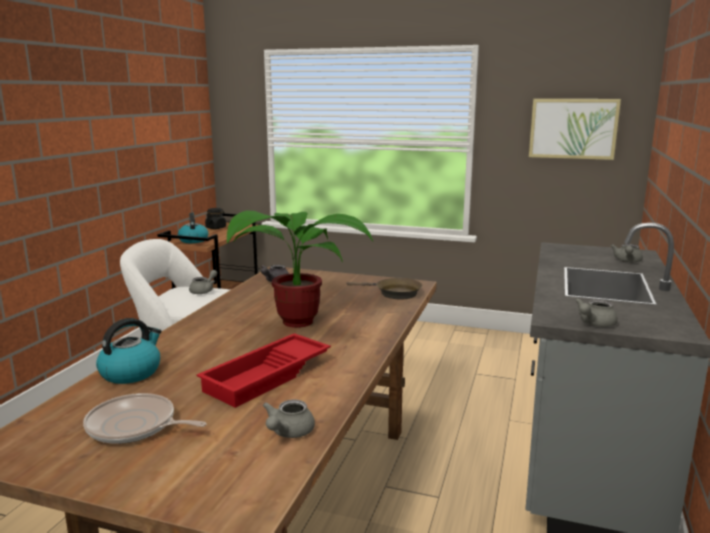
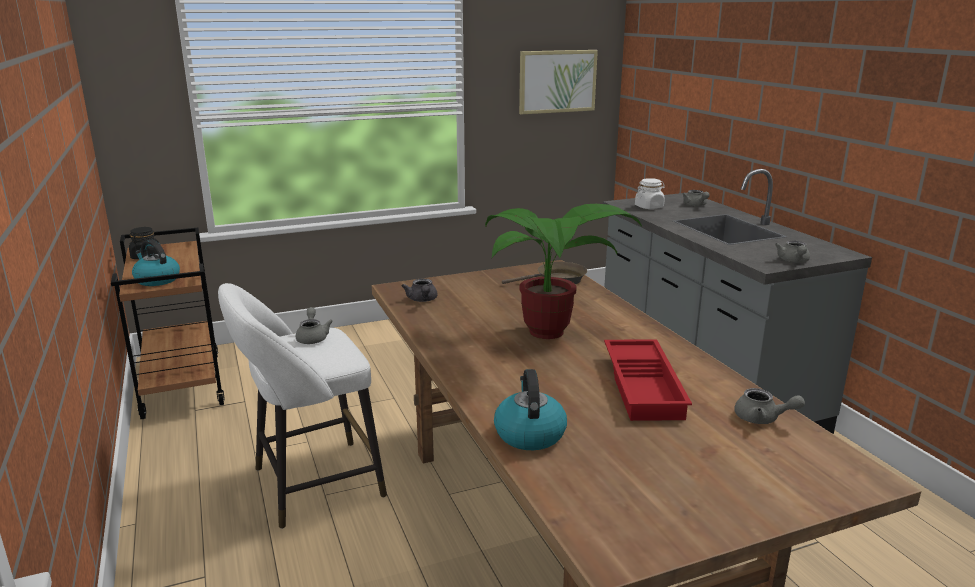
camera: 40 degrees left, 5 degrees up
frying pan [83,393,207,444] -> none
grey teapot [262,399,315,438] -> grey teapot turned 45 degrees counterclockwise [734,388,805,424]
none -> white jar [635,178,665,209]

